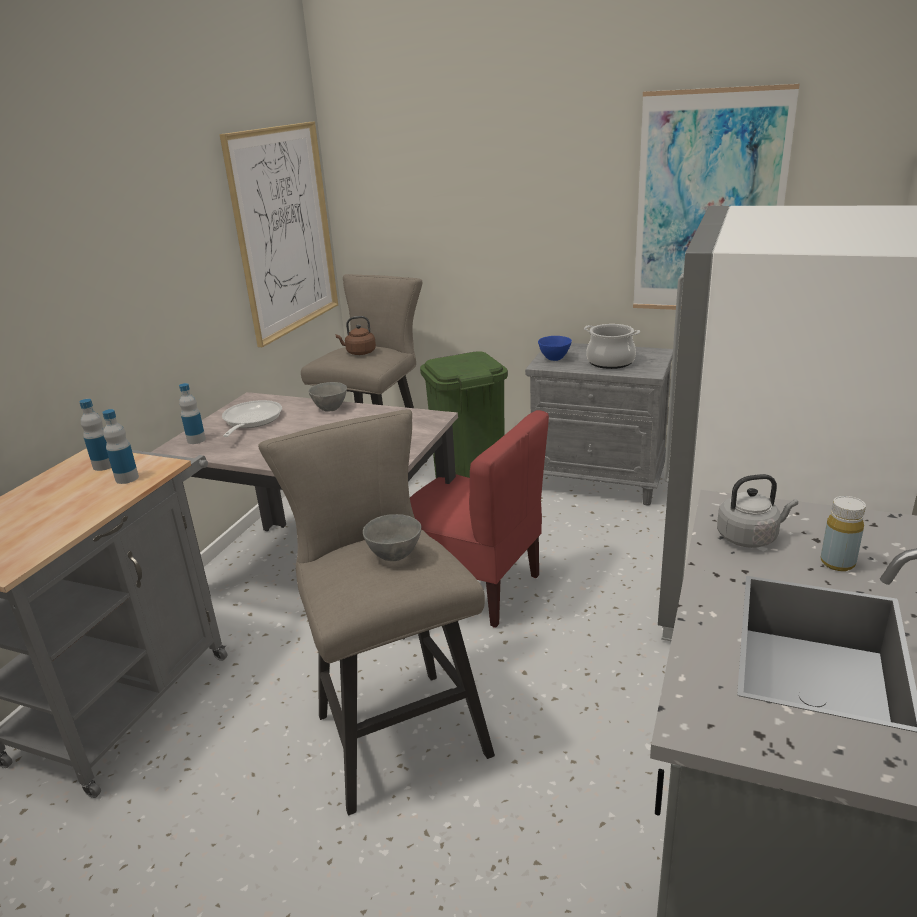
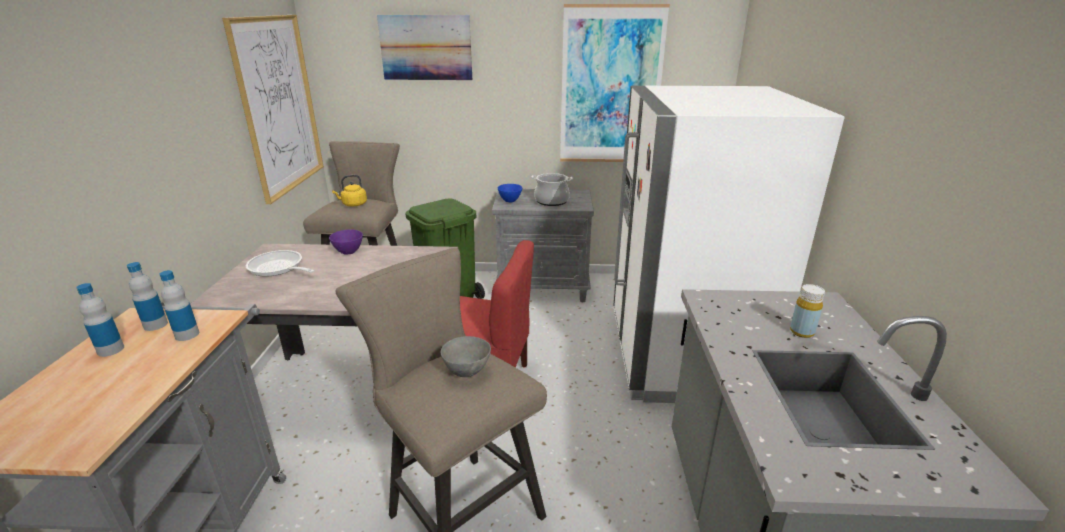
camera: 20 degrees left, 0 degrees up
bottle [179,383,206,444] -> bottle moved to [76,283,124,357]
frying pan [222,400,282,437] -> frying pan turned 45 degrees counterclockwise [246,250,315,276]
grey bowl [308,382,347,411] -> purple bowl [329,230,363,255]
brown kettle [335,316,376,355] -> yellow kettle [332,174,367,206]
grey kettle [717,474,798,548] -> none
none -> picture [377,15,472,80]

